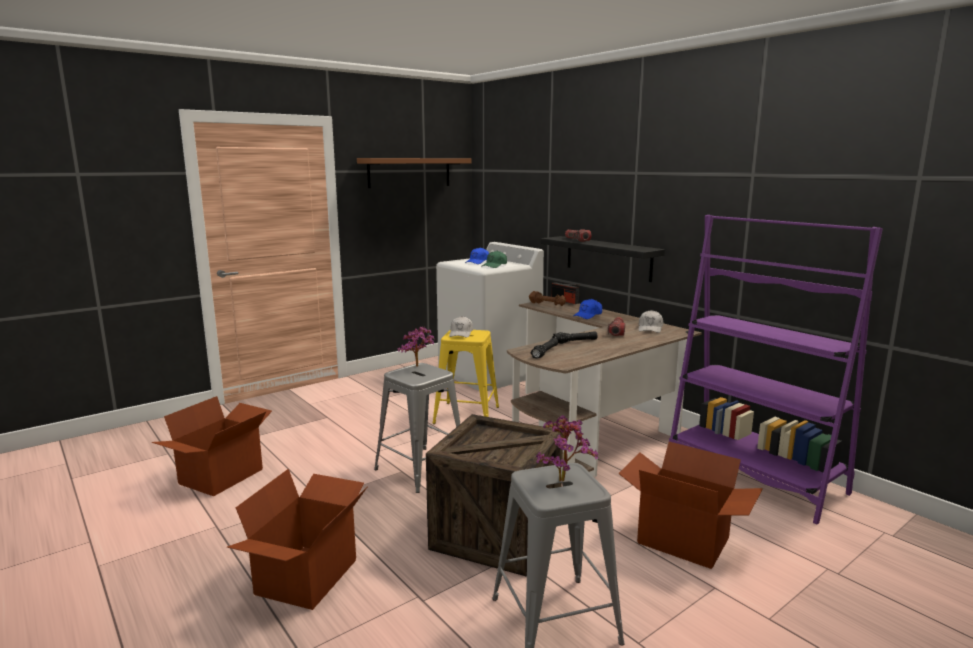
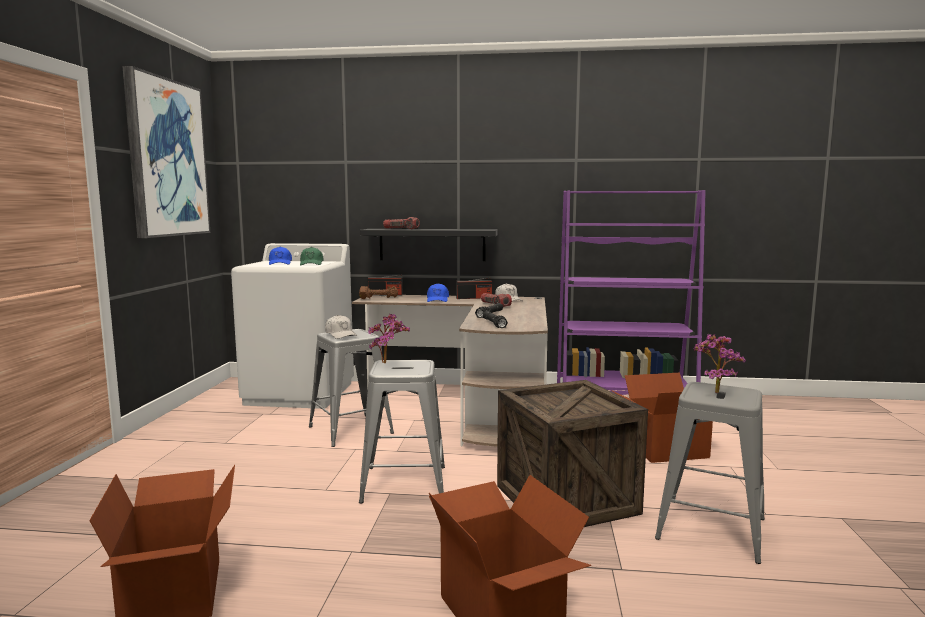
camera: 45 degrees left, 5 degrees down
brown shelf [357,158,472,188] -> picture [122,66,210,238]
yellow stool [432,330,499,424] -> grey stool [309,329,394,447]
none -> radio [456,278,492,299]

